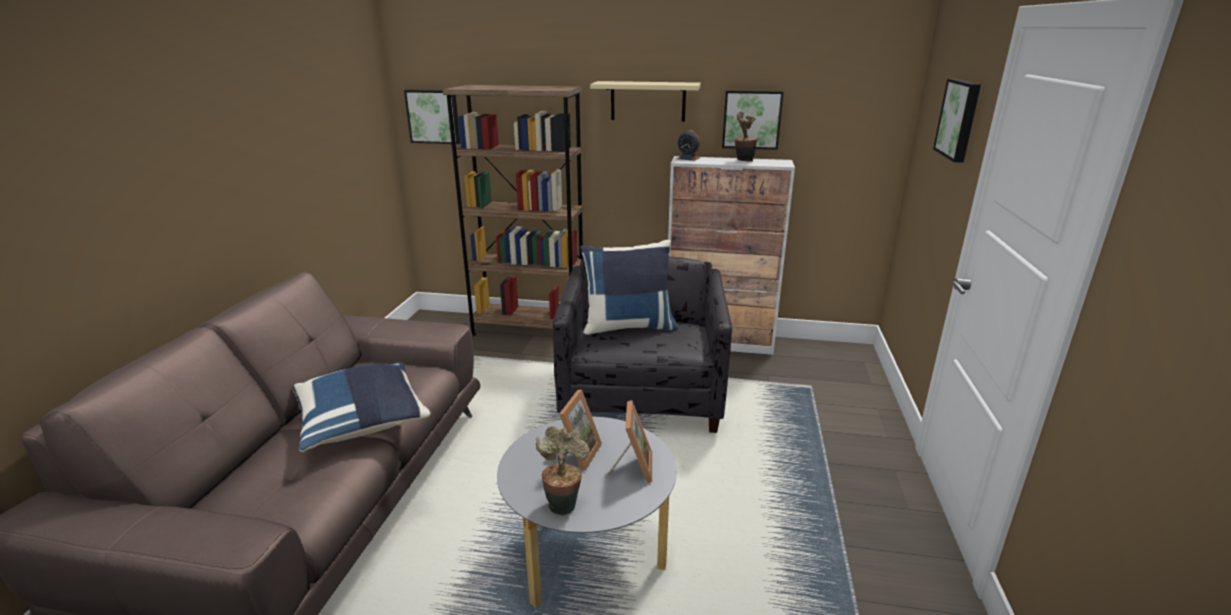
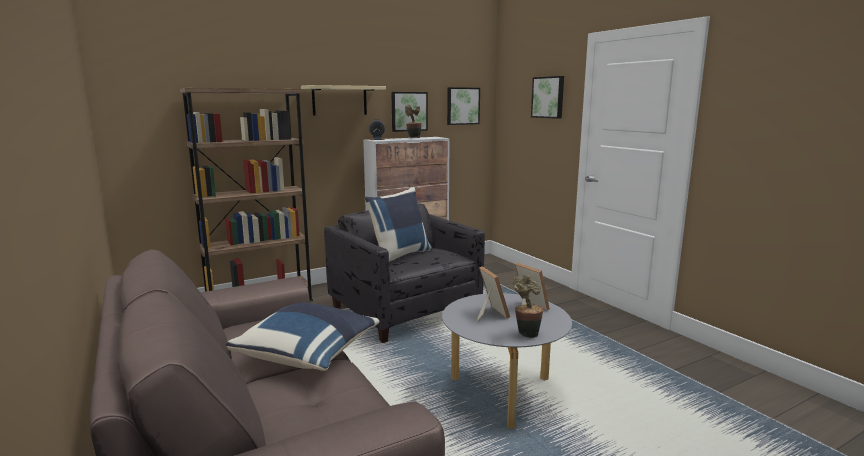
camera: 40 degrees left, 10 degrees down
picture [404,90,460,144] -> picture moved to [447,87,480,125]

